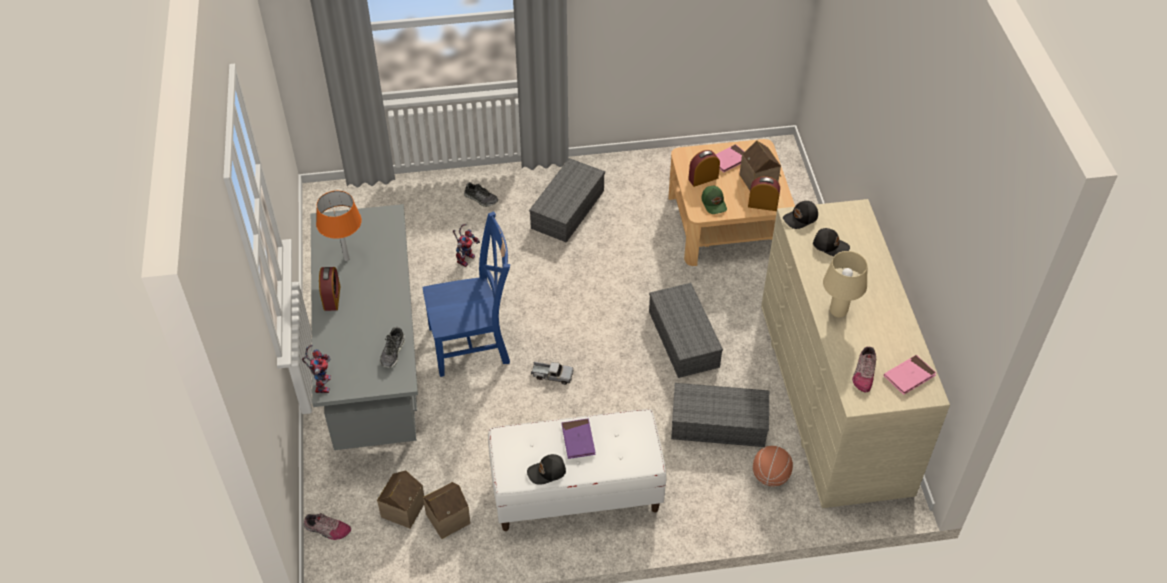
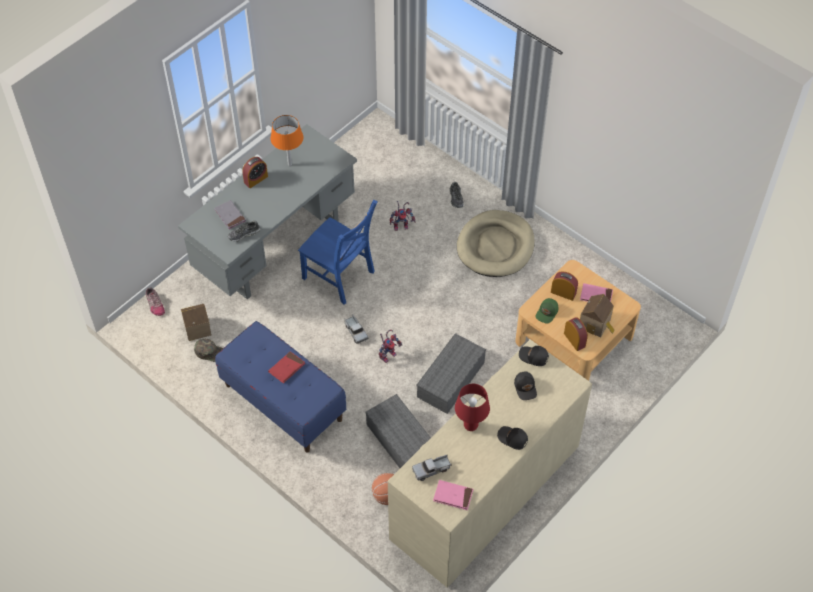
camera: 50 degrees right, 5 degrees up
toy robot [302,345,331,393] -> toy robot moved to [379,330,403,363]
toy house [423,482,471,539] -> green cap [194,338,223,362]
white bench [488,409,667,531] -> blue bench [215,321,346,453]
black cap [527,454,566,485] -> black cap moved to [497,426,528,450]
grey storage box [529,158,605,243] -> beige dog bed [457,210,535,277]
purple book [561,418,596,459] -> red book [268,351,305,383]
beige table lamp [823,251,868,318] -> red table lamp [455,384,490,431]
shoe [852,347,876,392] -> toy truck [412,455,452,481]
none -> grey book [214,200,246,229]

